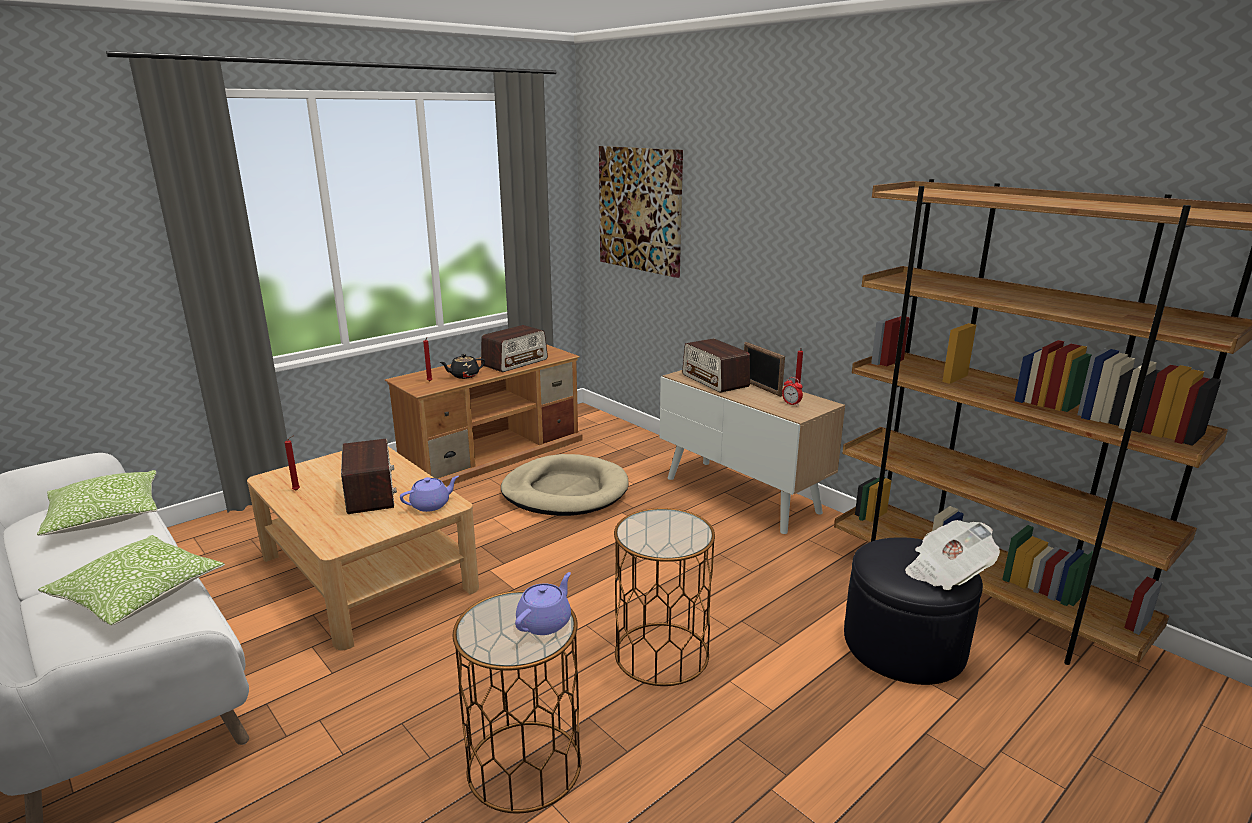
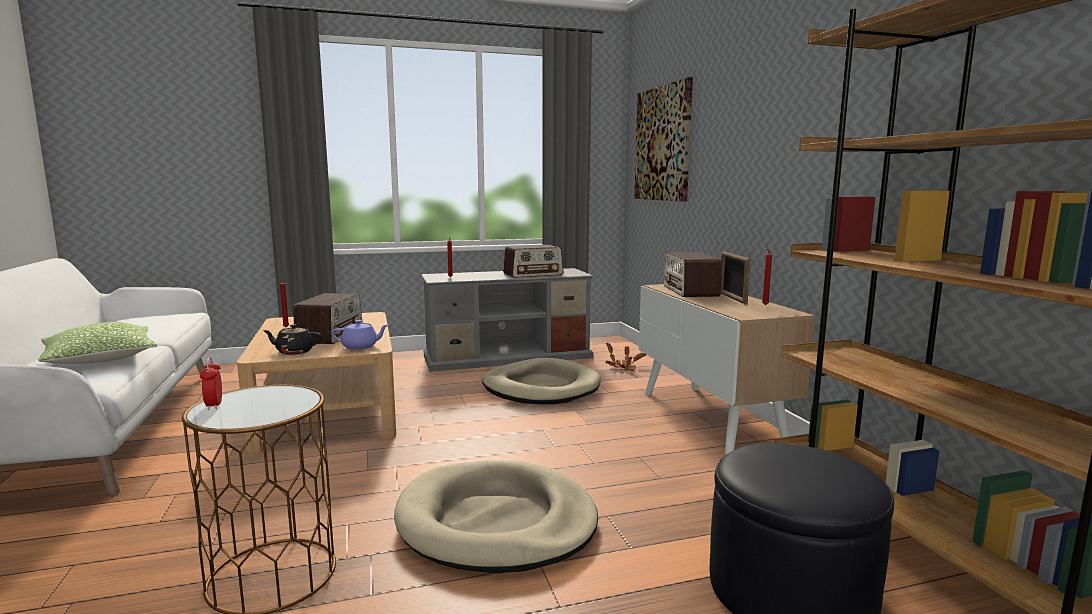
camera: 25 degrees right, 10 degrees down
pillow [37,470,157,536] -> none
brown tv stand [385,344,583,486] -> grey tv stand [421,268,594,372]
black teapot [439,354,485,379] -> black teapot moved to [262,324,322,355]
purple teapot [515,572,571,635] -> none
brown side table [614,508,715,686] -> beige dog bed [394,460,598,573]
alarm clock [782,377,803,406] -> alarm clock moved to [200,357,222,410]
newspaper [905,520,1000,590] -> none
none -> potted plant [605,343,646,371]

